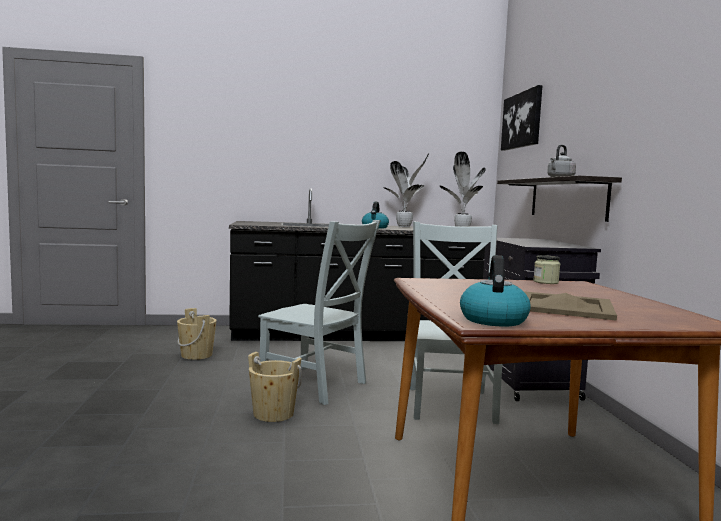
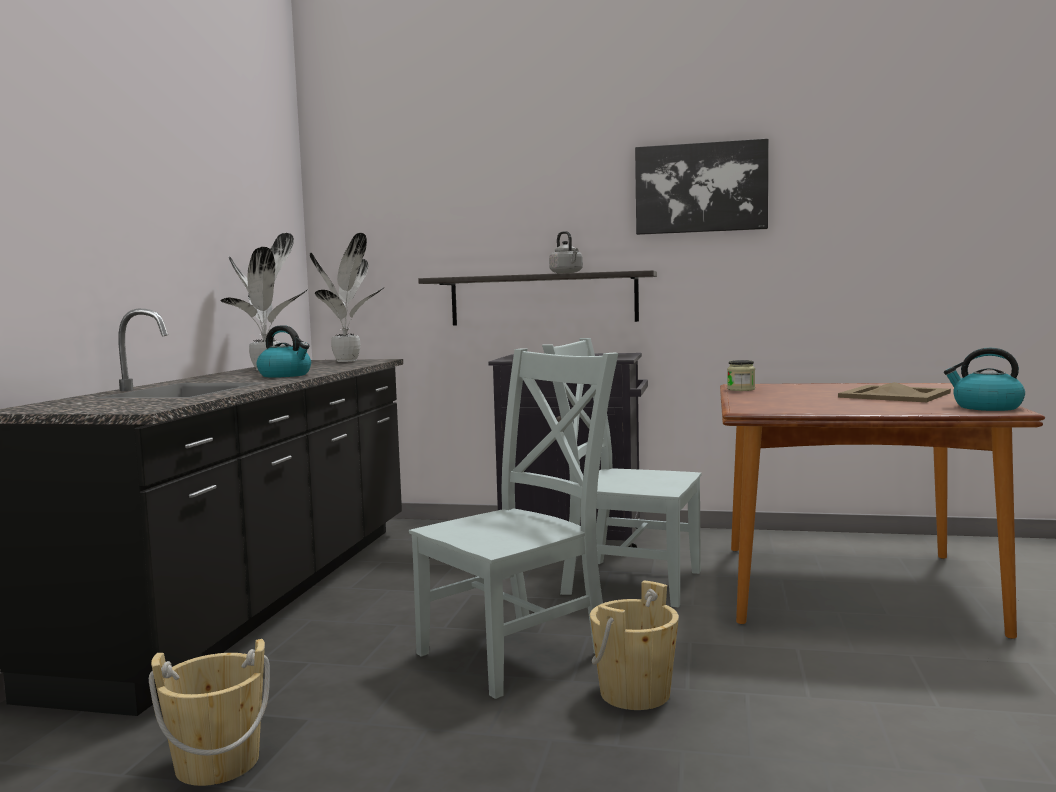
camera: 70 degrees left, 0 degrees up
picture [501,85,542,151] -> picture moved to [635,139,768,235]

